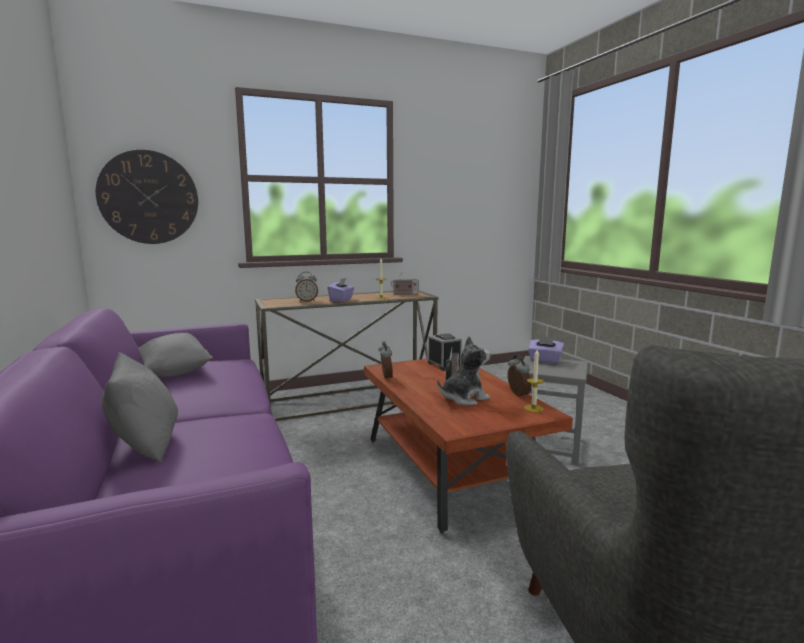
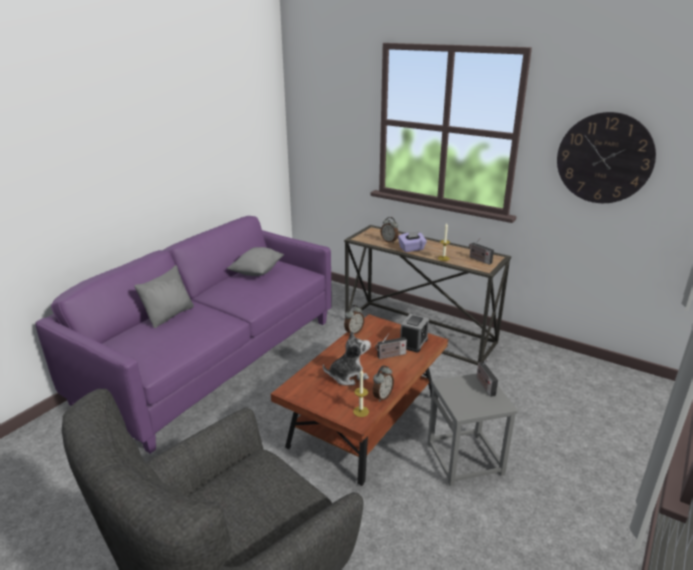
camera: 55 degrees right, 15 degrees up
wall clock [96,150,198,244] -> wall clock moved to [557,112,656,203]
plush toy [437,336,491,406] -> plush toy turned 45 degrees counterclockwise [323,331,371,386]
purple tissue box [528,336,564,363] -> radio [477,360,498,397]

